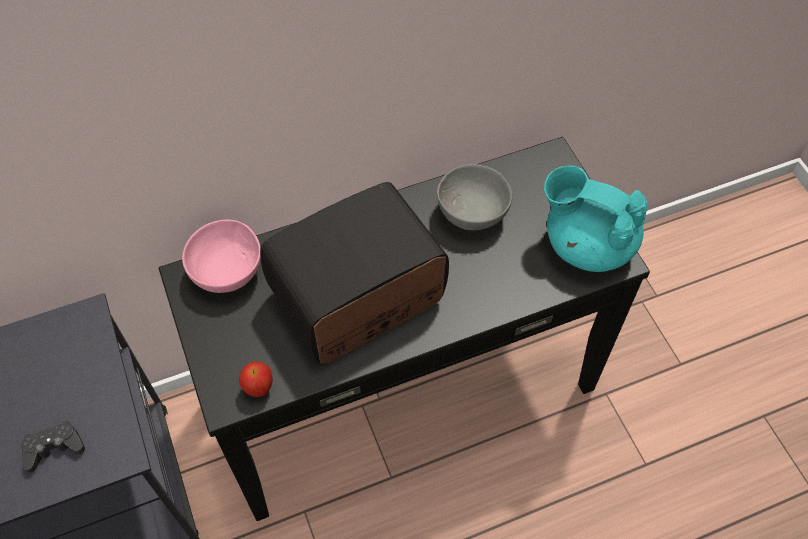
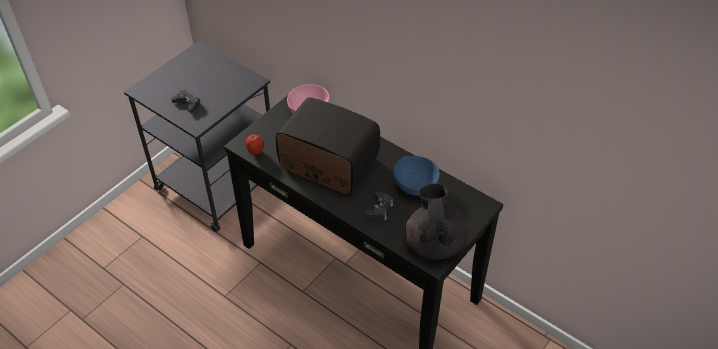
camera: 60 degrees right, 10 degrees down
grey bowl [437,164,512,230] -> blue bowl [394,156,440,196]
turquoise teapot [544,165,647,272] -> black teapot [405,183,468,260]
none -> black game controller [366,192,393,221]

